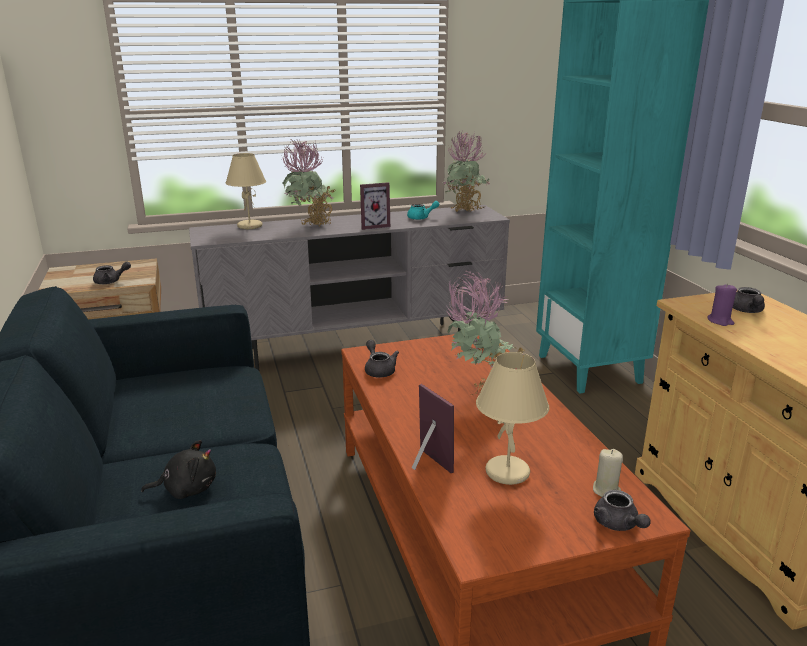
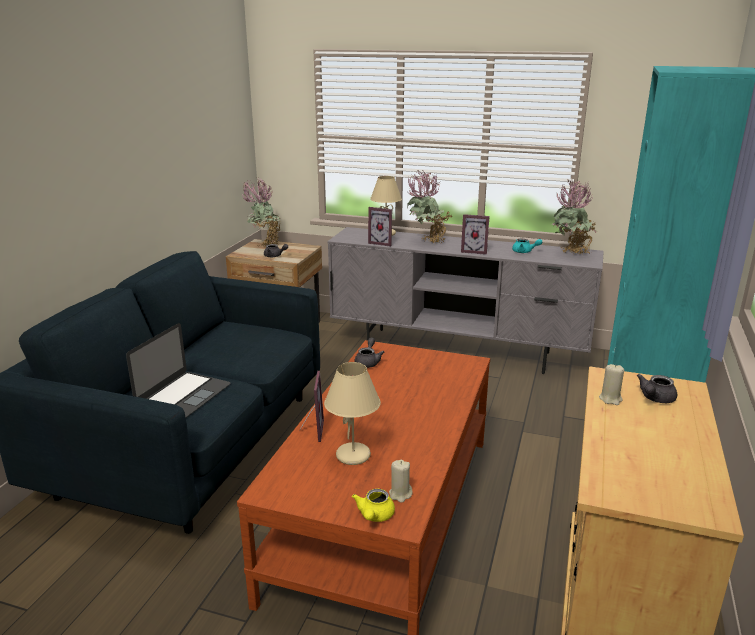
camera: 35 degrees right, 0 degrees up
black plush toy [141,440,216,499] -> laptop [126,323,230,418]
potted plant [445,271,524,395] -> potted plant moved to [242,178,280,248]
grey teapot [594,490,651,531] -> yellow teapot [352,489,395,522]
purple candle [707,283,737,326] -> beige candle [599,364,624,405]
none -> picture frame [368,207,392,247]

